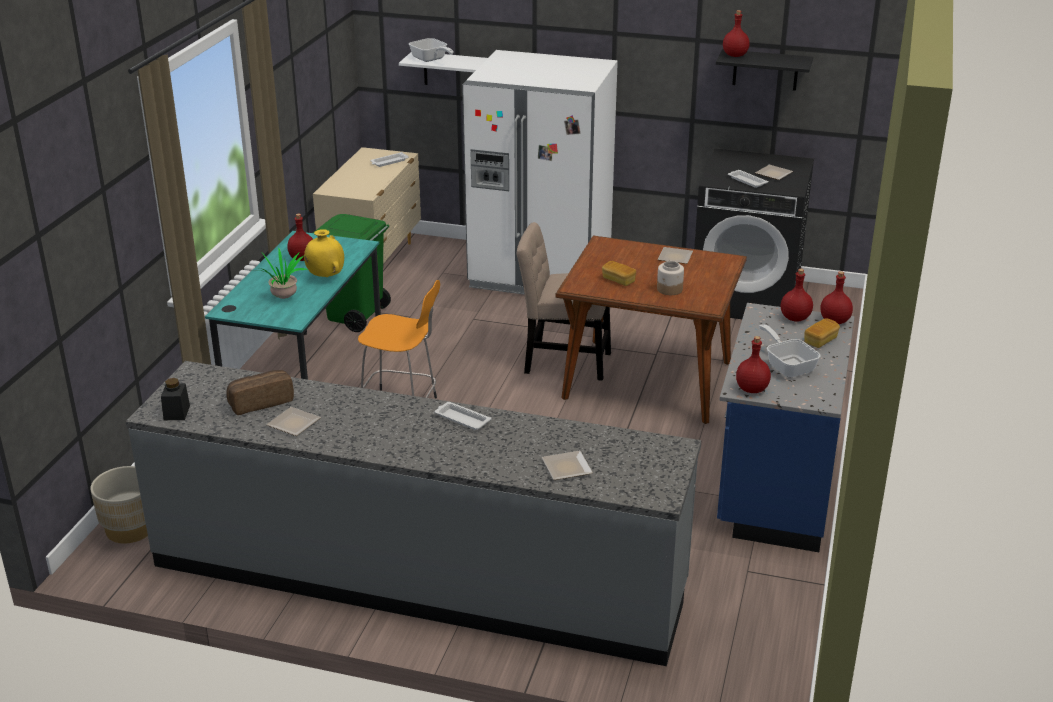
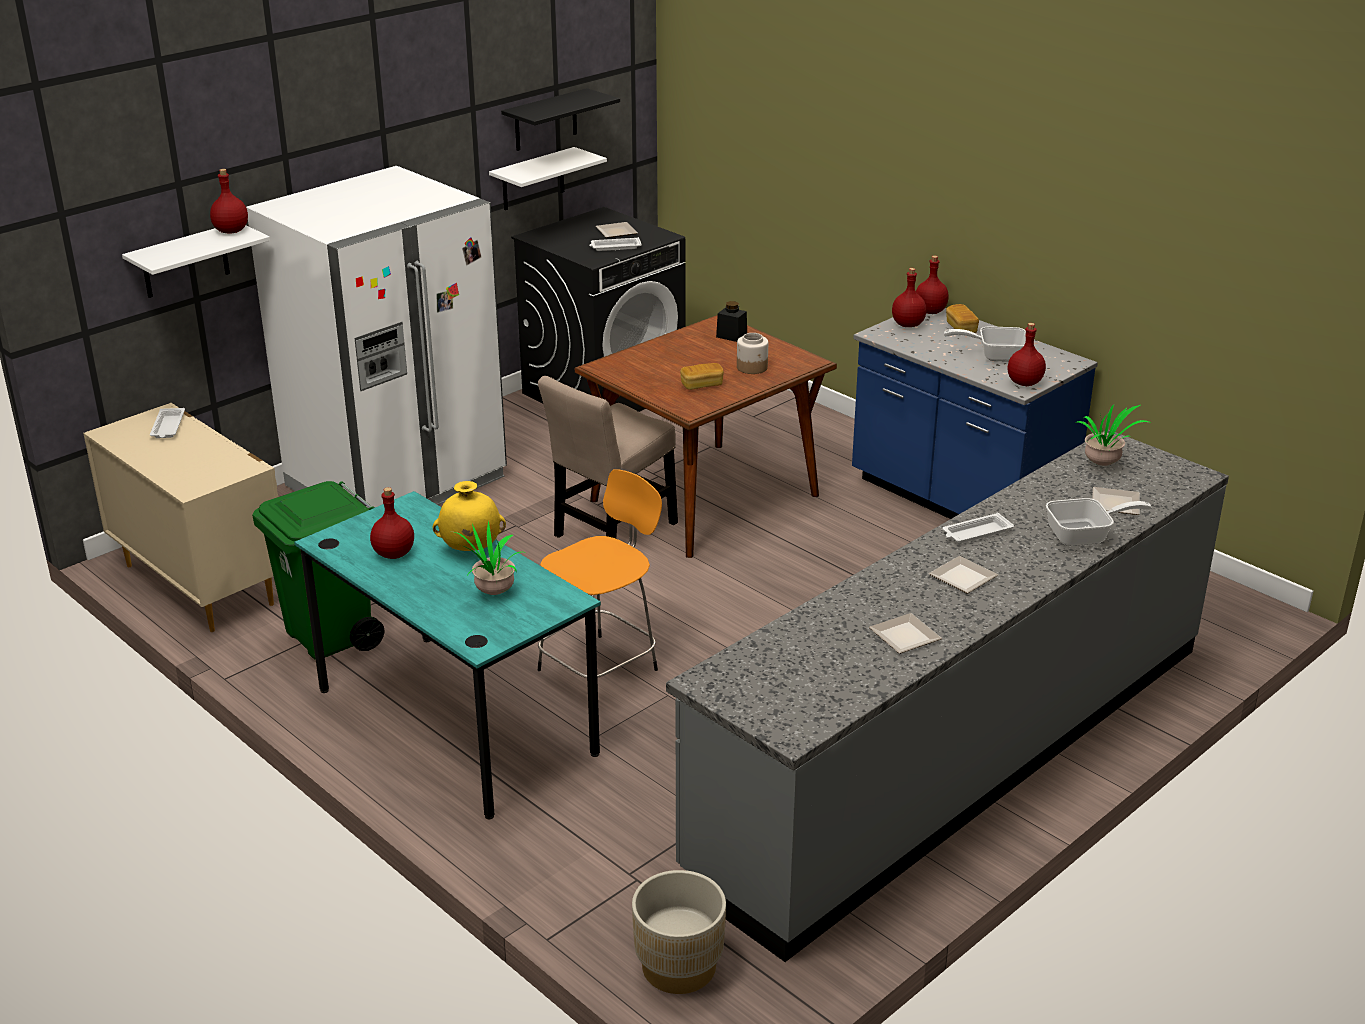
camera: 60 degrees left, 0 degrees up
black jar [161,378,190,420] -> black jar moved to [716,301,747,342]
bread [226,370,294,415] -> none
frying pan [409,38,454,62] -> frying pan moved to [1046,498,1151,546]
plate [658,247,693,264] -> plate moved to [929,556,998,594]
red bottle [723,10,750,57] -> red bottle moved to [210,169,248,233]
none -> white shelf [489,147,607,210]
none -> potted plant [1075,404,1149,466]

